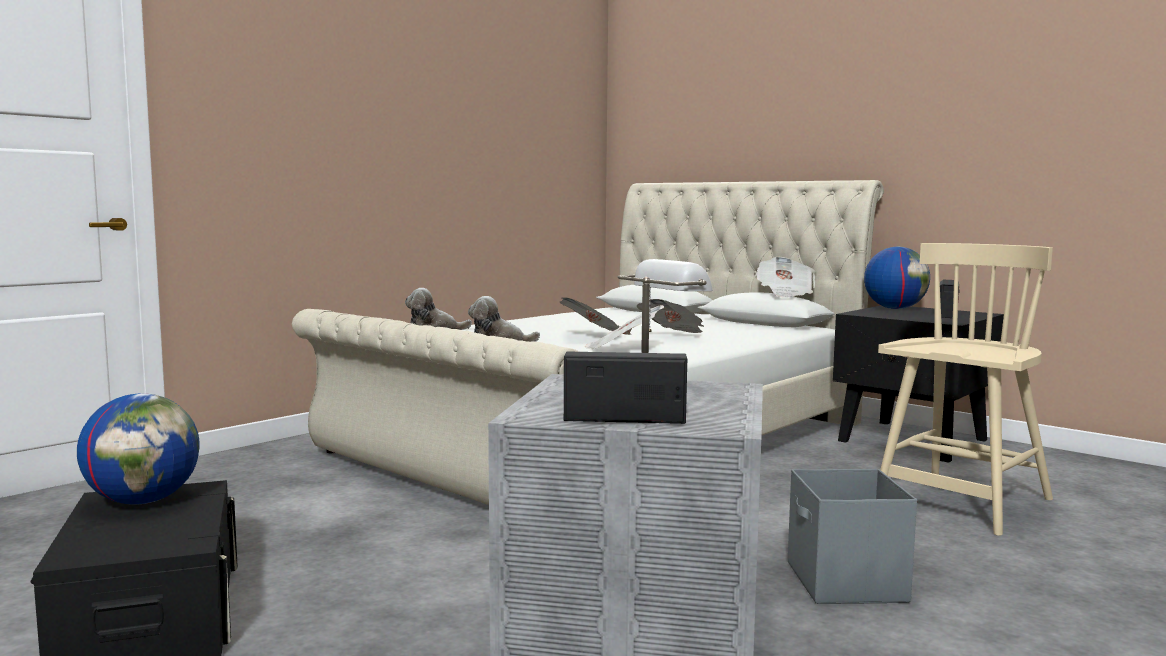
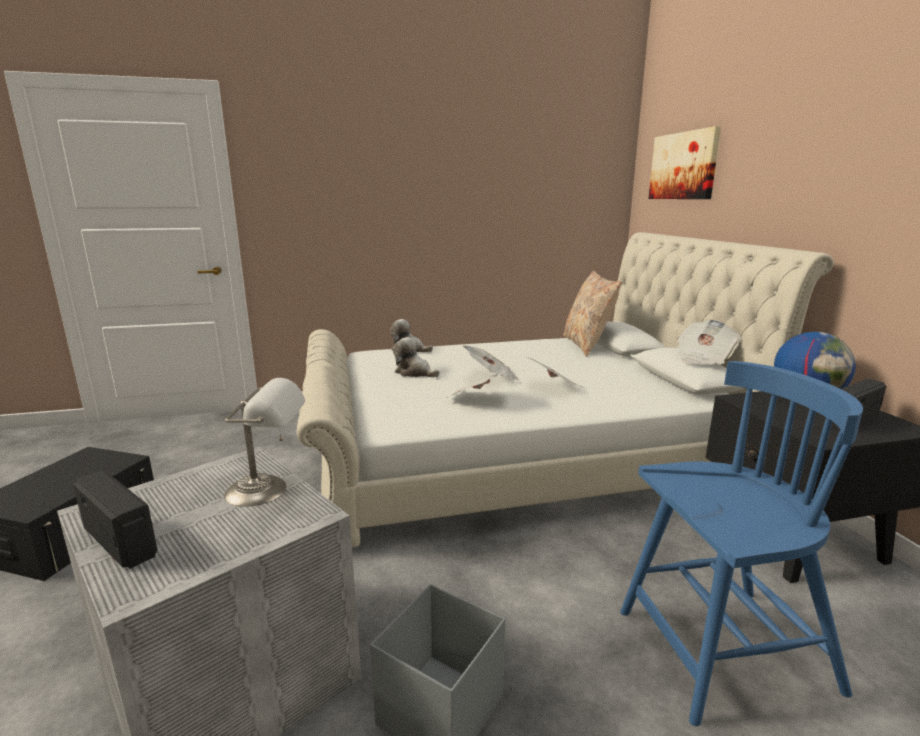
camera: 35 degrees right, 10 degrees up
globe [77,393,200,504] -> none
beige chair [878,243,1053,536] -> blue chair [620,361,863,726]
none -> beige pillow [563,270,622,356]
none -> picture [648,126,721,199]

